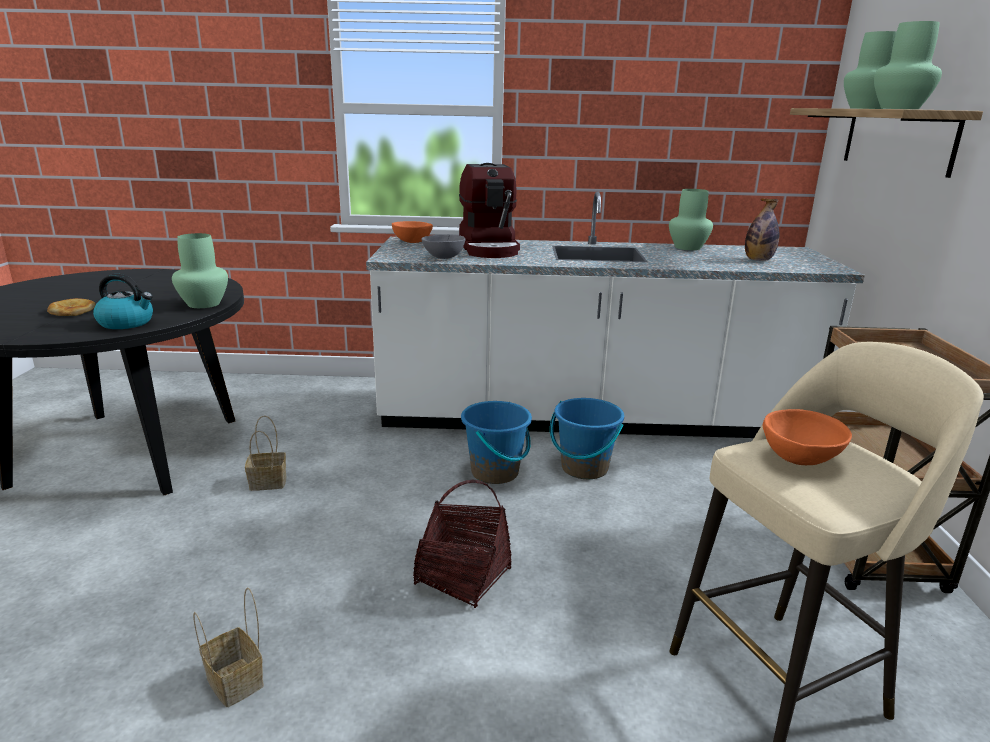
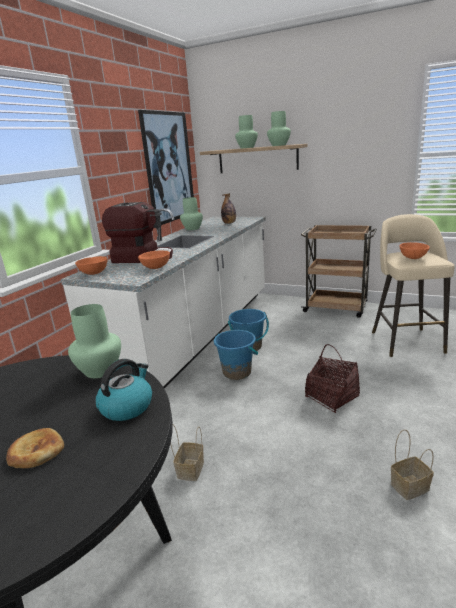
camera: 65 degrees left, 0 degrees up
grey bowl [422,234,466,259] -> orange bowl [138,251,170,269]
none -> picture [138,110,194,225]

